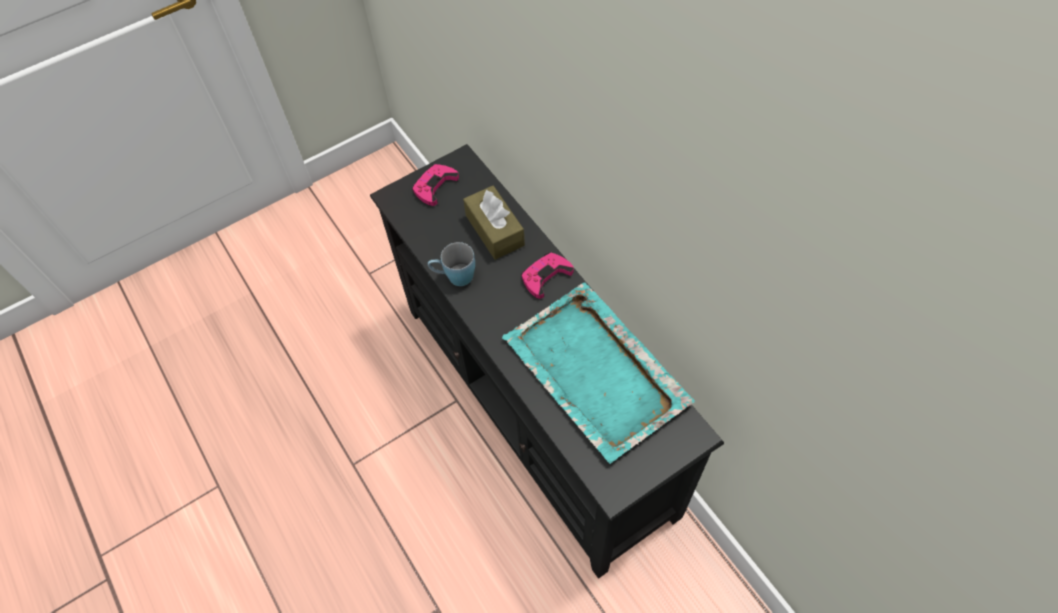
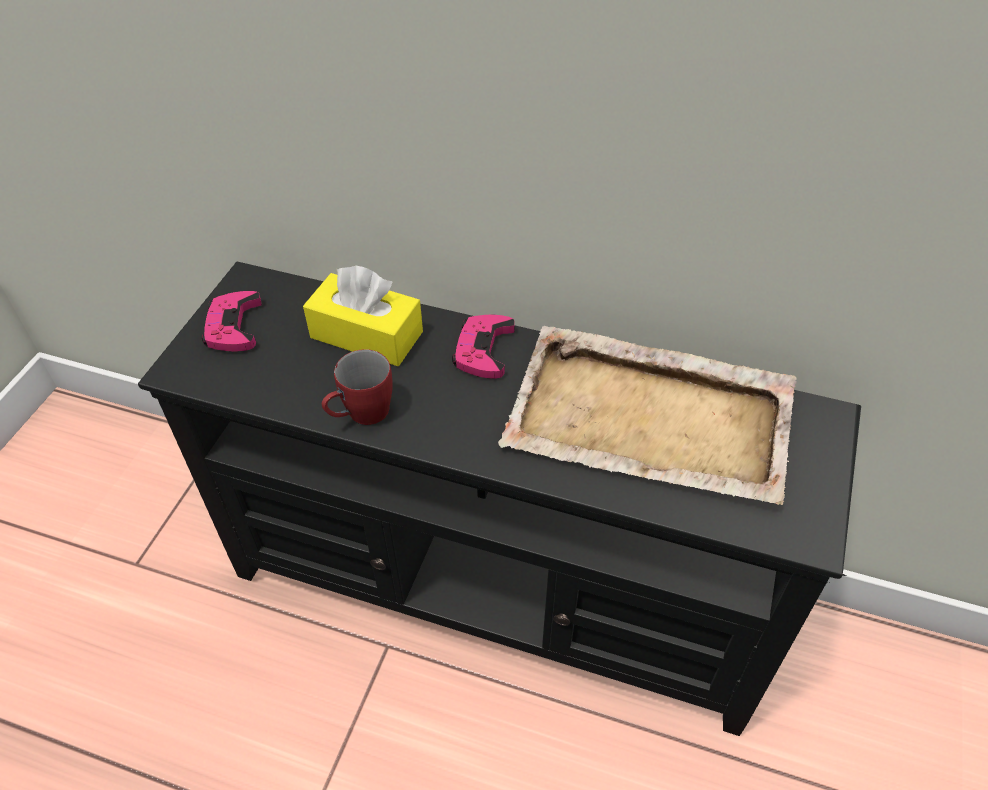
camera: 40 degrees left, 10 degrees down
blue mug [428,242,475,286] -> red mug [322,349,393,425]
brown tissue box [463,186,525,260] -> yellow tissue box [303,265,423,366]
turquoise tray [502,282,695,464] -> beige tray [498,326,797,505]

